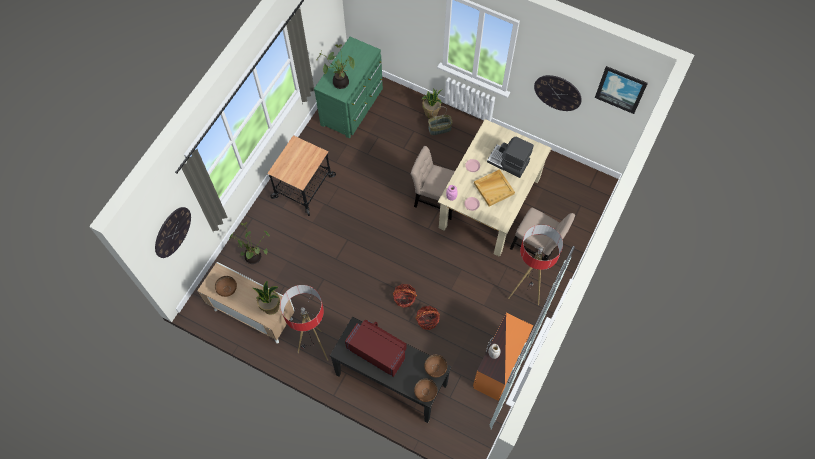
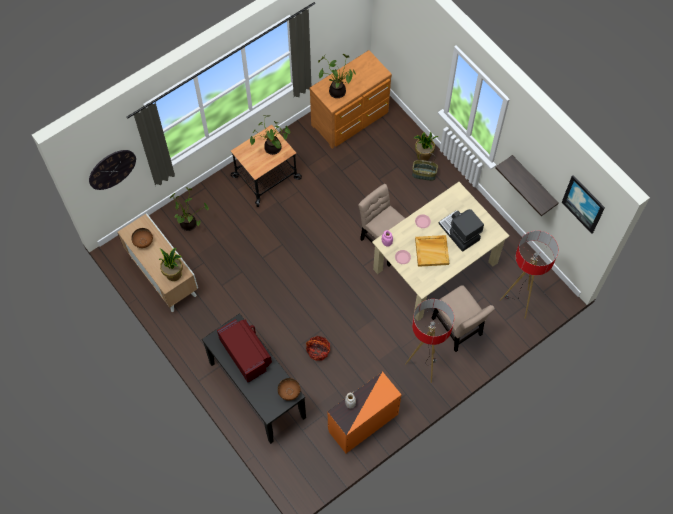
camera: 25 degrees right, 0 degrees up
floor lamp [280,285,328,361] -> floor lamp moved to [500,231,558,319]
green dresser [314,37,383,138] -> brown dresser [309,50,392,149]
basket [393,284,417,308] -> none
brown bowl [414,379,437,402] -> none
wall clock [534,75,582,111] -> shelf [495,155,558,216]
none -> potted plant [250,115,290,155]

